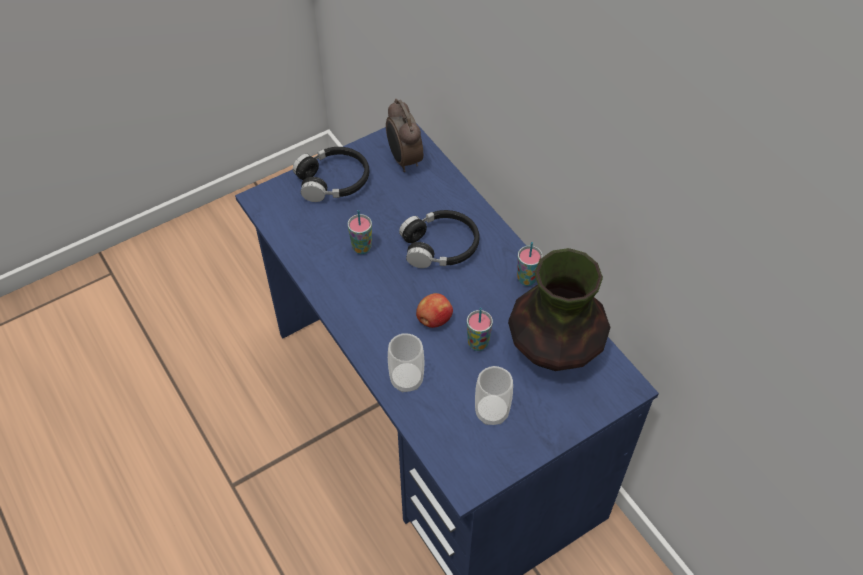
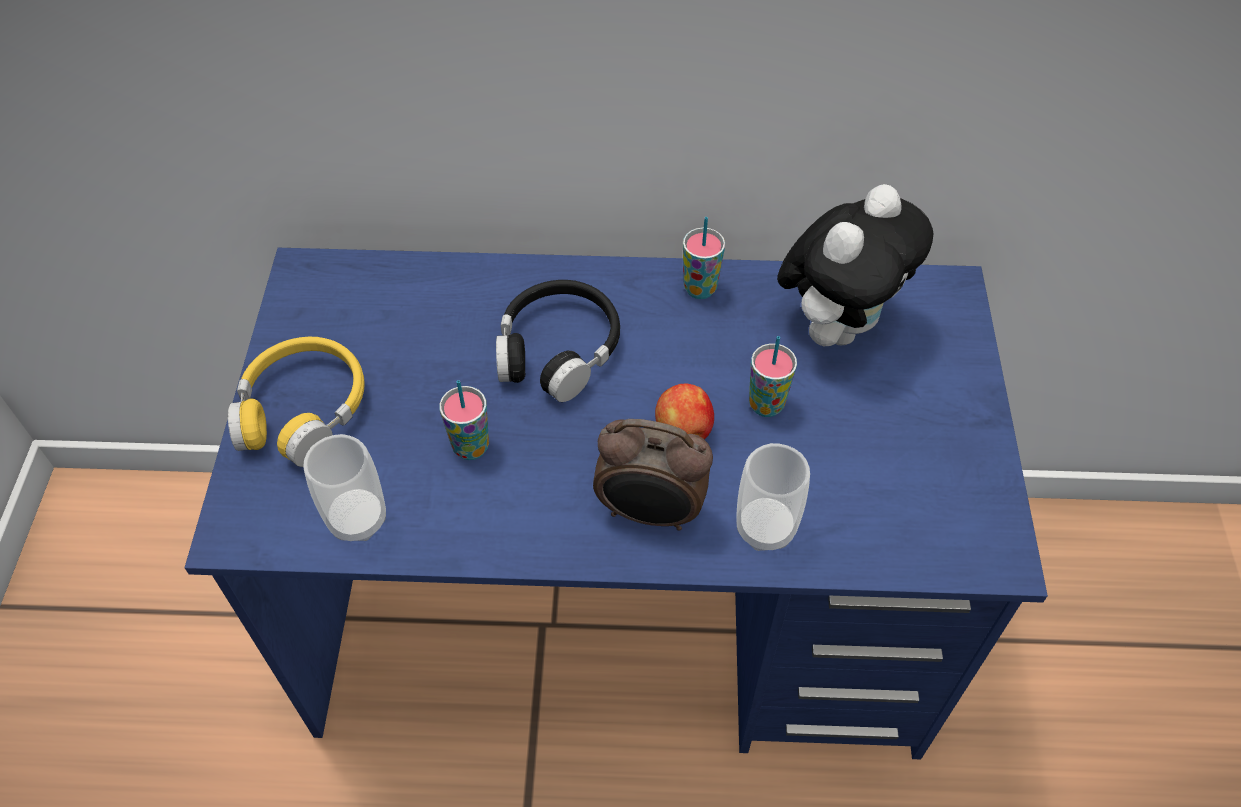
camera: 55 degrees left, 0 degrees up
black headphones [293,147,369,202] -> yellow headphones [228,337,365,467]
alarm clock [386,99,423,172] -> alarm clock moved to [593,419,713,531]
cup [475,366,513,425] -> cup moved to [303,434,386,541]
vase [508,248,610,371] -> plush toy [777,184,934,346]

